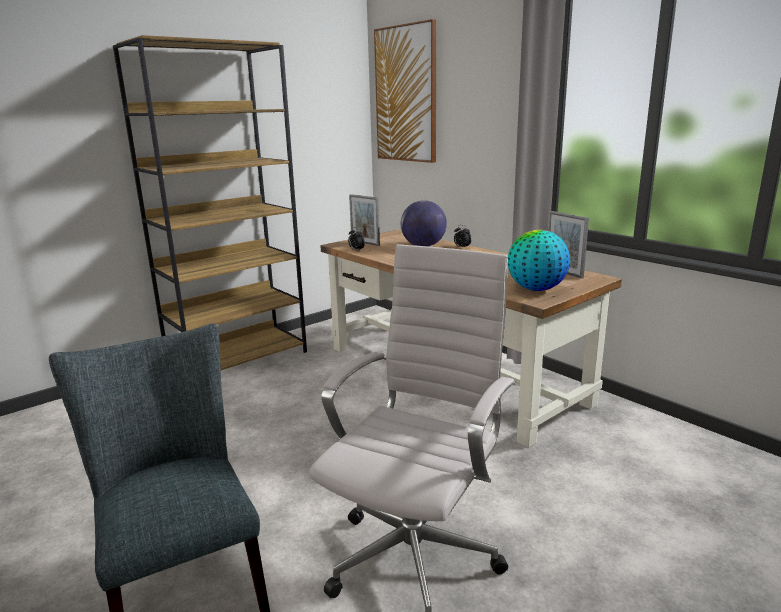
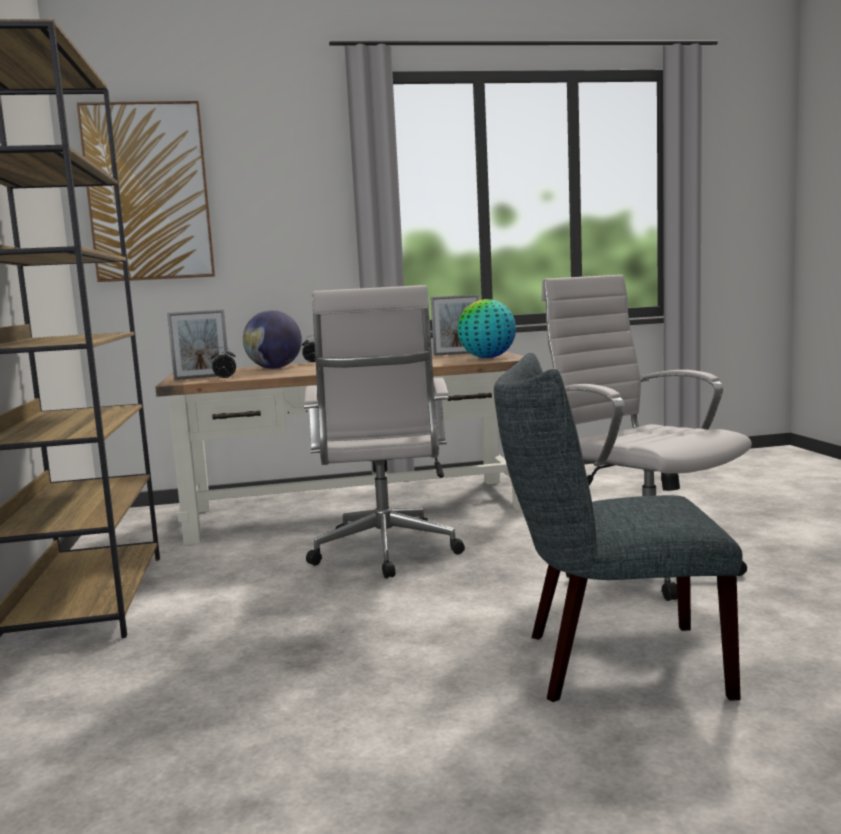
camera: 60 degrees left, 10 degrees down
none -> white office chair [304,285,465,578]

